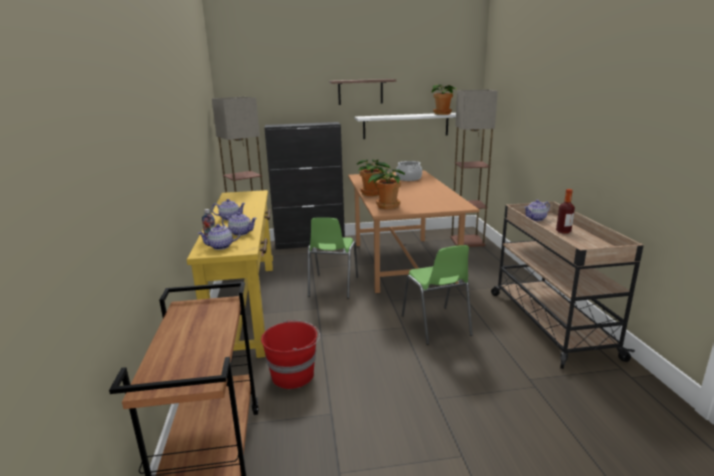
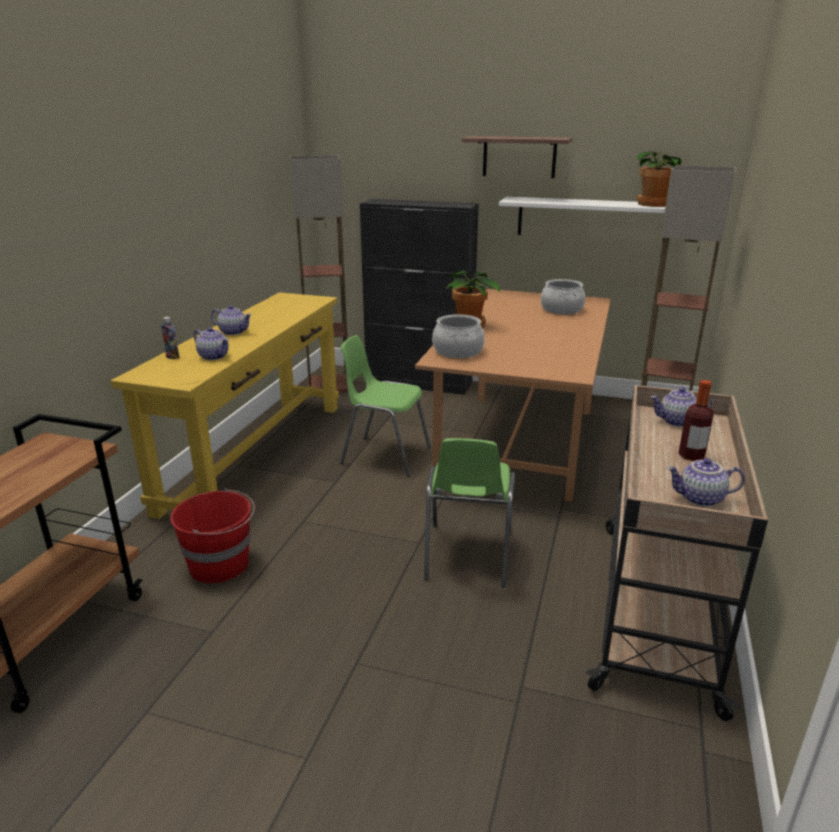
camera: 25 degrees right, 5 degrees up
teapot [197,224,240,250] -> teapot moved to [667,458,745,507]
green chair [308,217,358,299] -> green chair turned 75 degrees clockwise [340,335,431,477]
potted plant [368,168,405,209] -> cooking pot [432,314,485,358]

